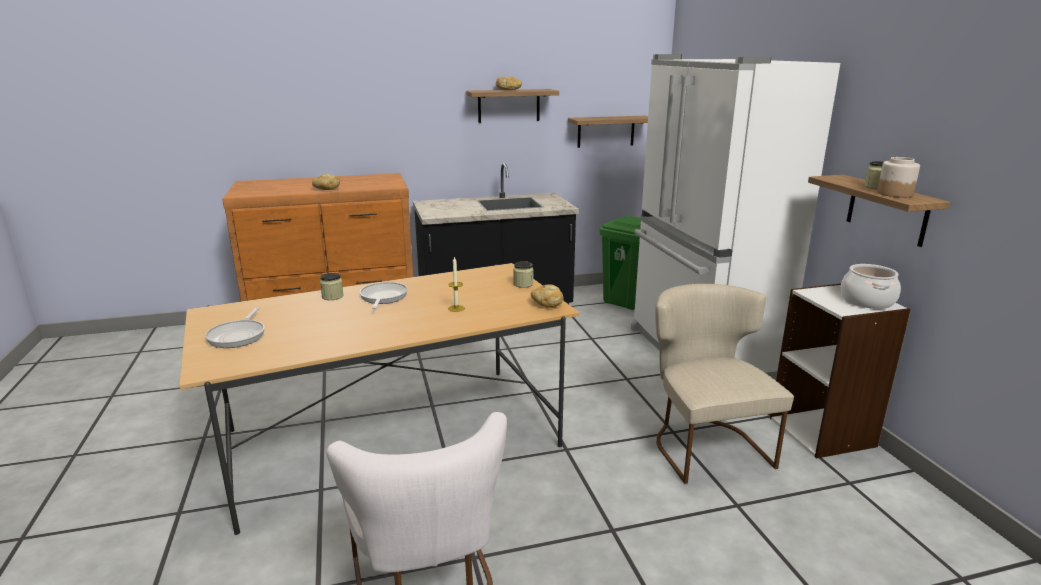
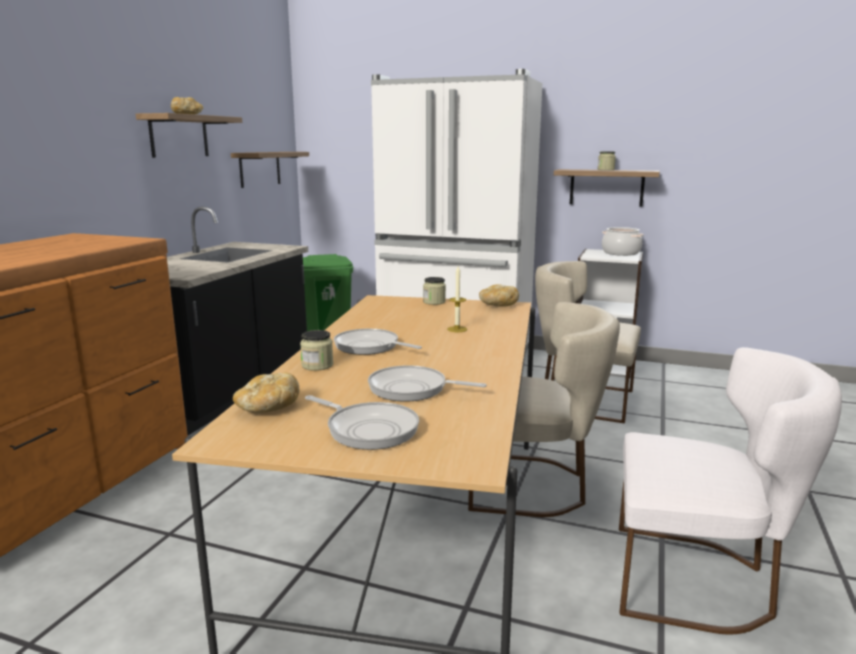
camera: 55 degrees left, 5 degrees down
bread [312,174,340,190] -> bread moved to [233,373,299,413]
jar [877,157,920,198] -> none
none -> frying pan [368,365,487,402]
none -> beige chair [468,302,620,517]

